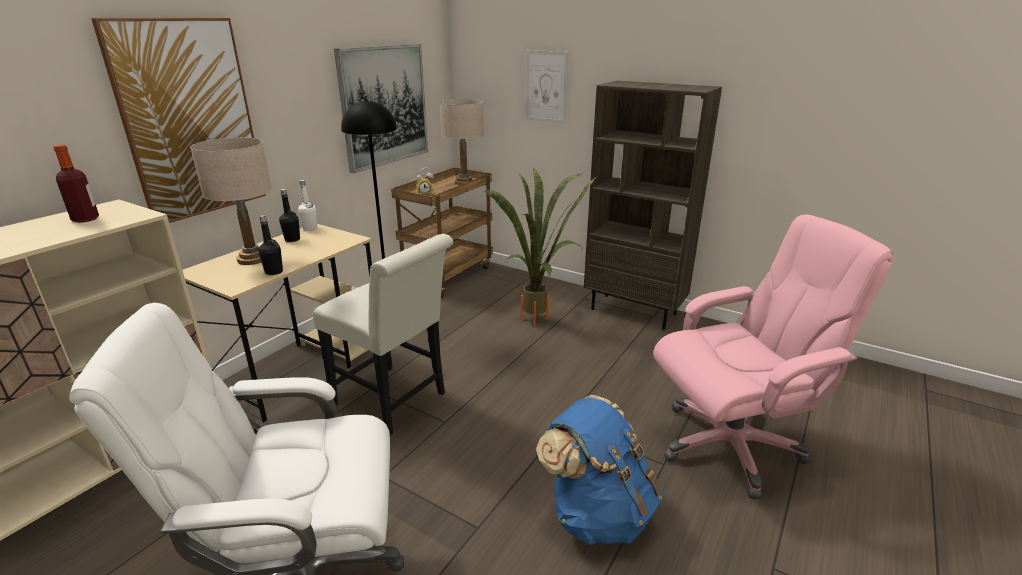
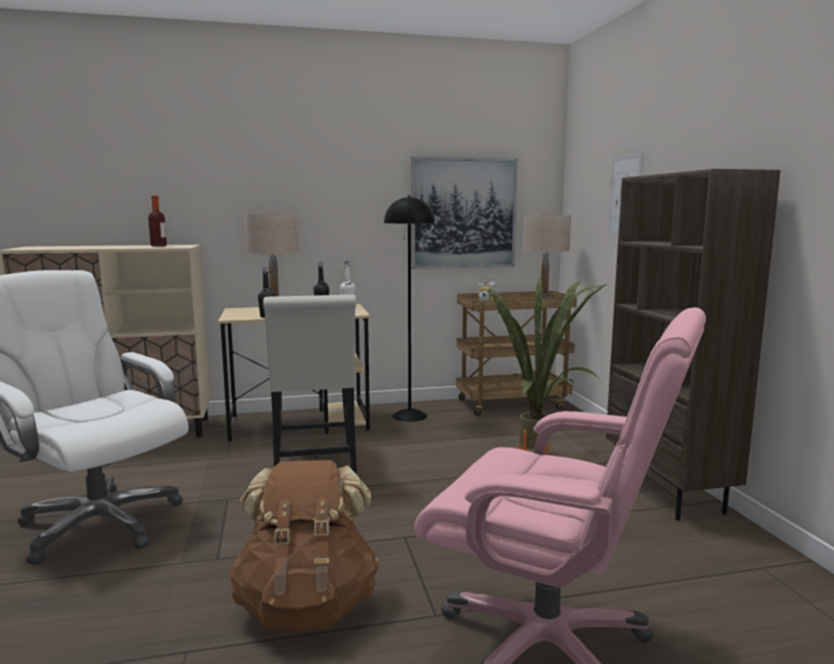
camera: 45 degrees right, 15 degrees down
picture [91,18,266,223] -> none
blue backpack [536,395,663,545] -> brown backpack [228,460,379,632]

